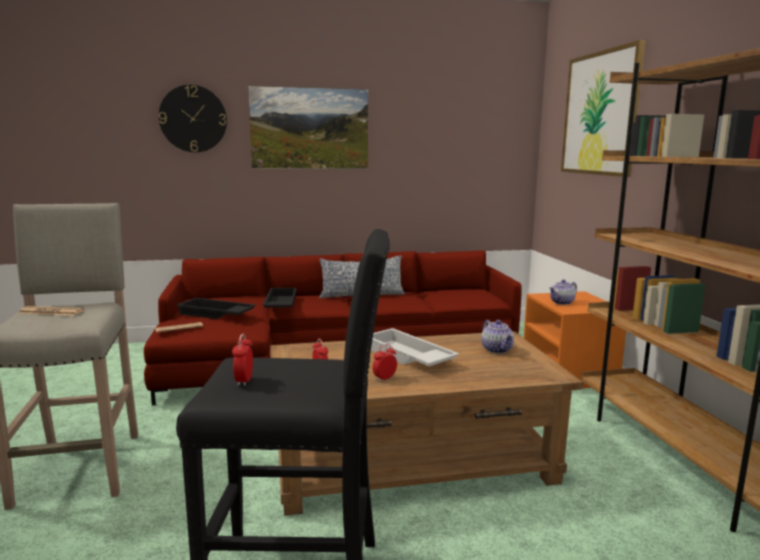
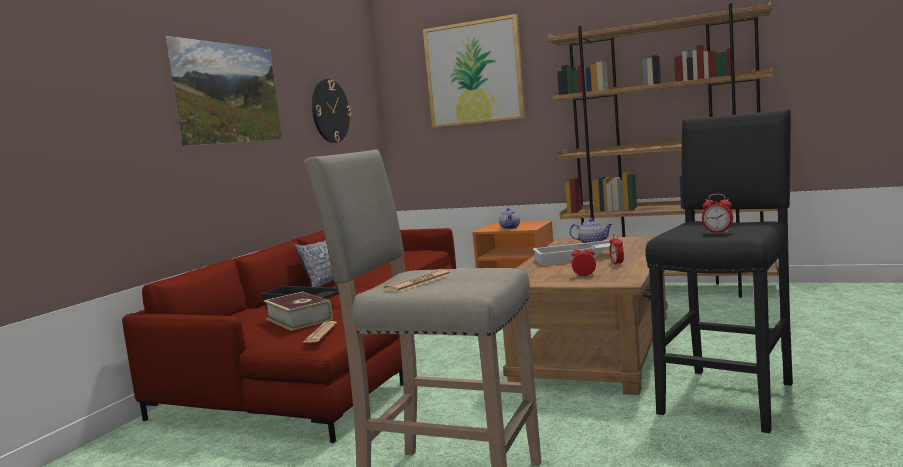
camera: 55 degrees left, 5 degrees down
wall clock [159,85,227,152] -> wall clock moved to [312,79,351,143]
black tray [176,298,256,319] -> book [264,292,332,331]

